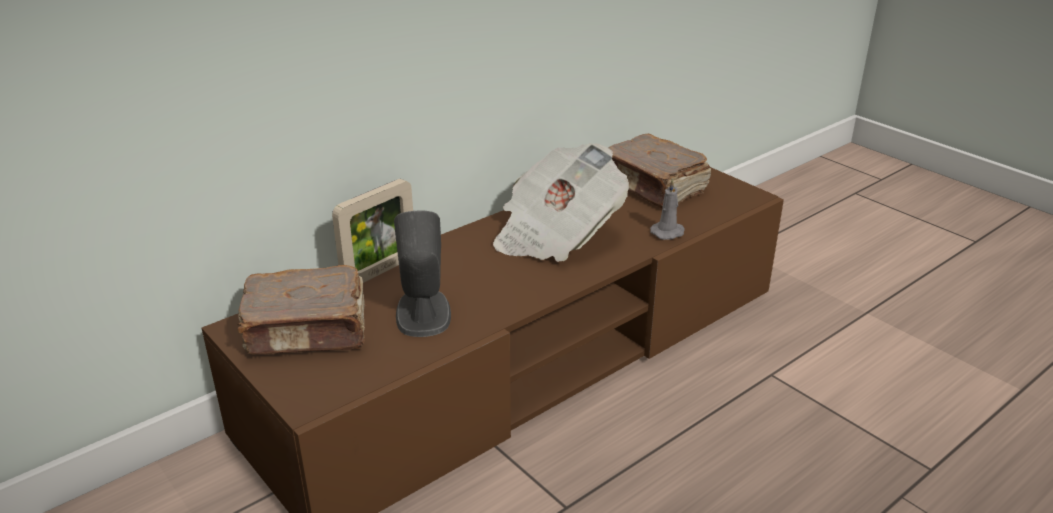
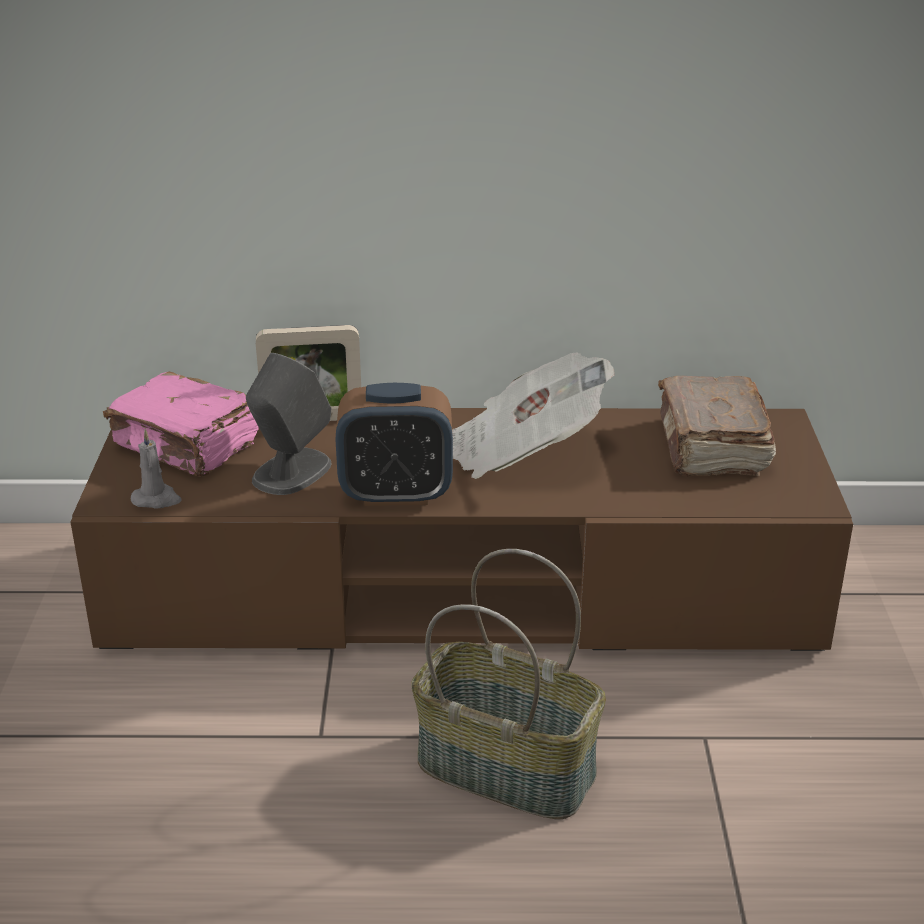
camera: 40 degrees right, 0 degrees up
brown book [238,265,366,355] -> pink book [103,372,259,477]
grey candle [650,178,685,240] -> grey candle moved to [131,429,182,509]
none -> alarm clock [336,383,453,506]
none -> basket [411,549,606,820]

